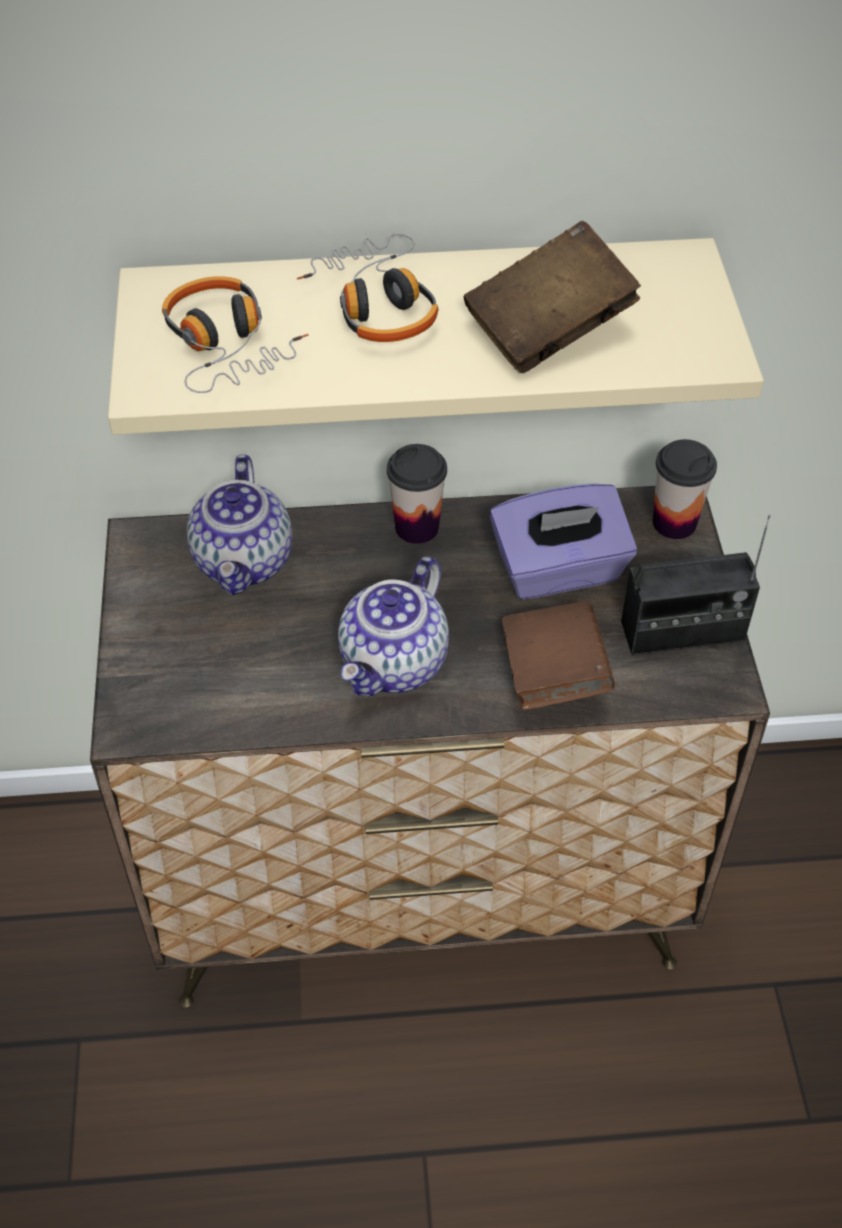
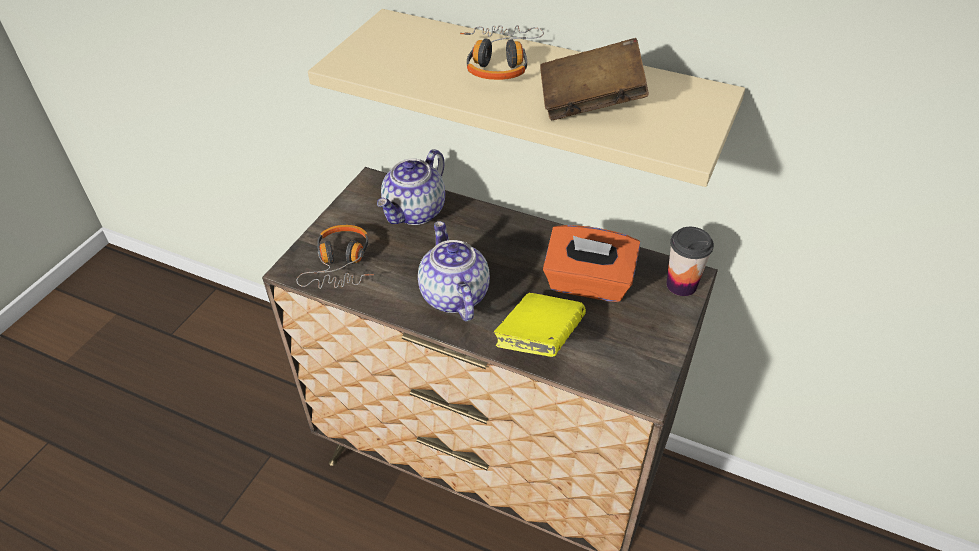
camera: 30 degrees right, 5 degrees down
headphones [162,276,308,393] -> headphones moved to [296,225,374,289]
teapot [338,556,449,696] -> teapot turned 105 degrees clockwise [418,221,490,322]
cup [387,444,447,544] -> none
purple tissue box [489,483,637,599] -> orange tissue box [543,225,640,302]
brown book [502,602,615,710] -> yellow book [494,293,586,357]
radio [621,515,770,655] -> none

